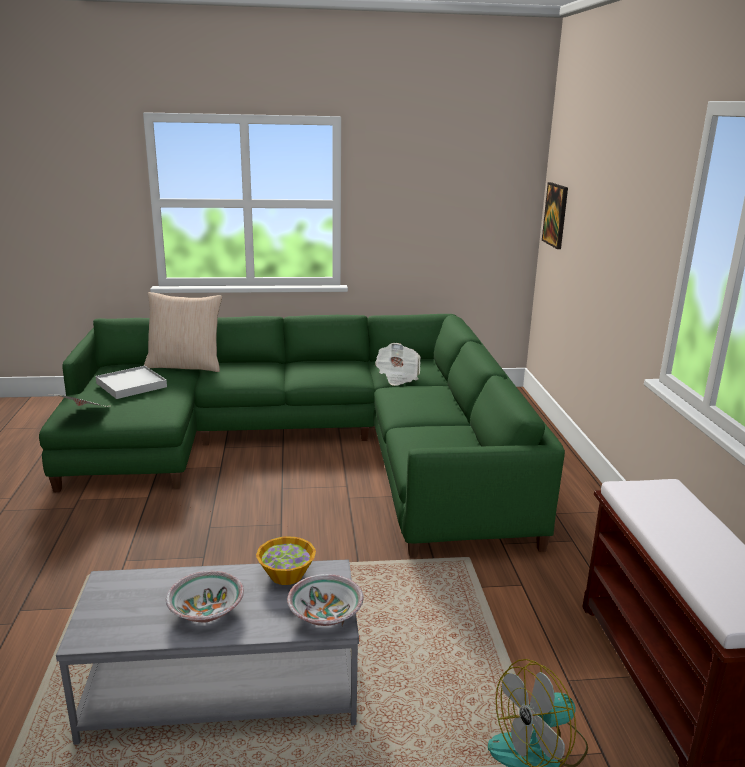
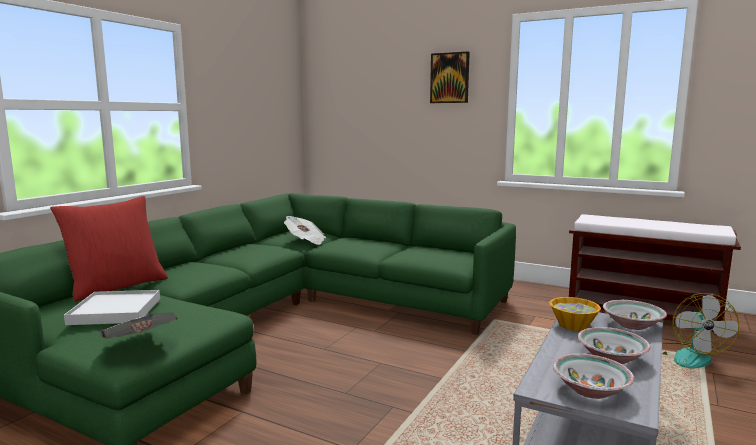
camera: 55 degrees left, 10 degrees down
beige pillow [144,292,222,372] -> red pillow [50,196,168,302]
picture [542,182,568,249] -> picture moved to [430,51,470,103]
none -> bowl [553,353,634,399]

